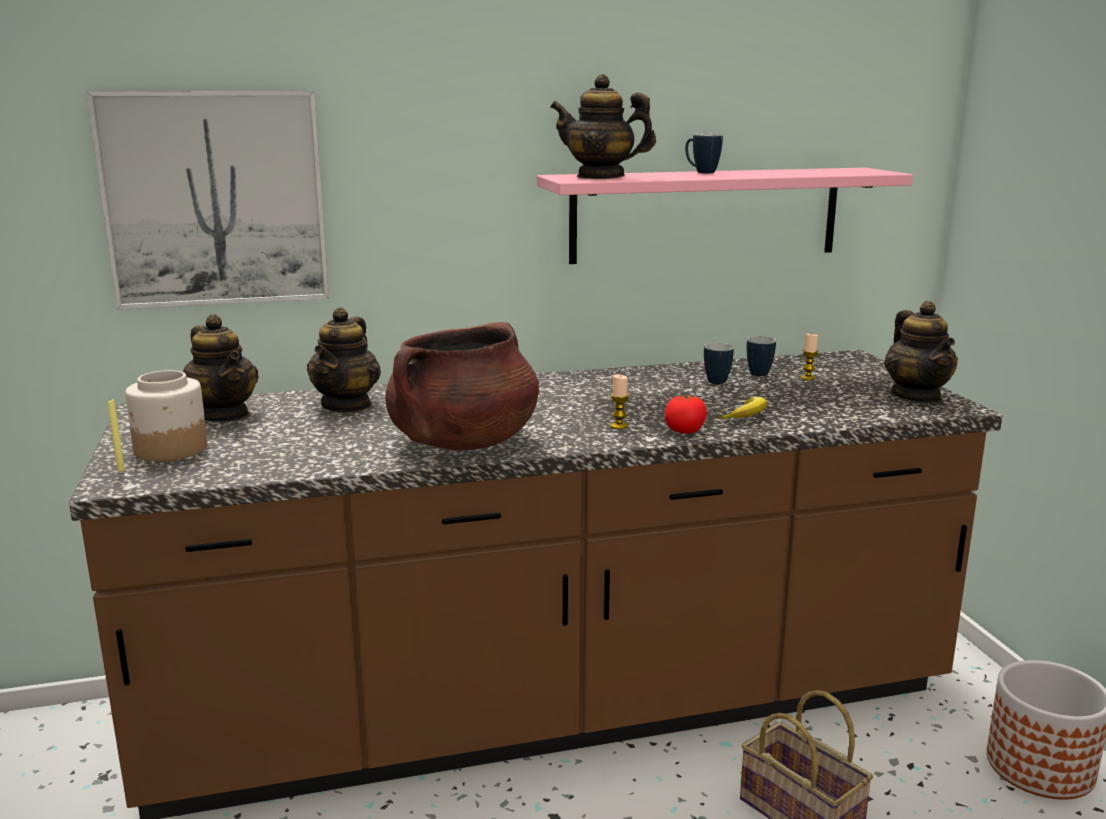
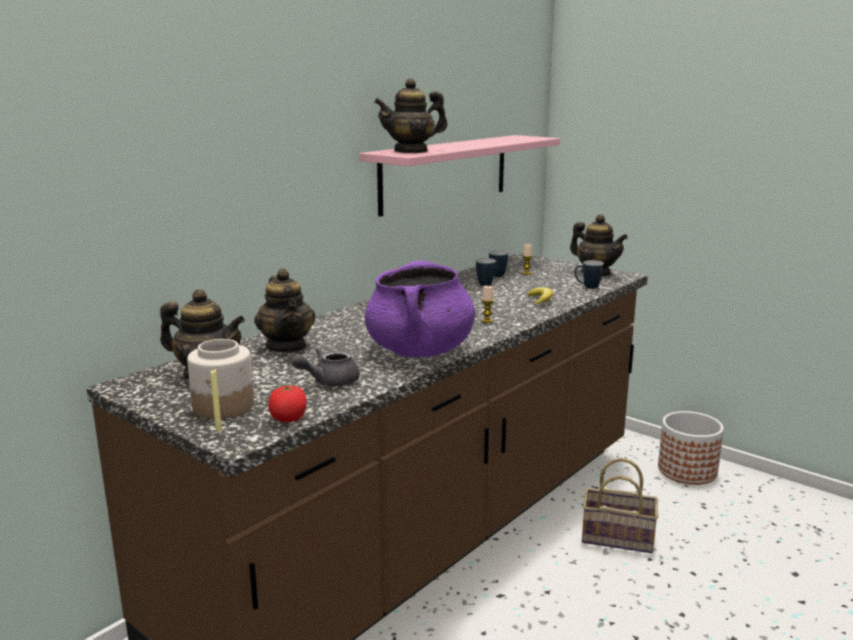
camera: 35 degrees left, 0 degrees up
picture [87,91,329,310] -> none
brown cooking pot [385,322,539,451] -> purple cooking pot [364,261,475,358]
tomato [665,395,707,434] -> tomato moved to [268,385,307,422]
mug [685,134,723,173] -> mug moved to [574,260,604,289]
none -> grey teapot [292,347,360,386]

